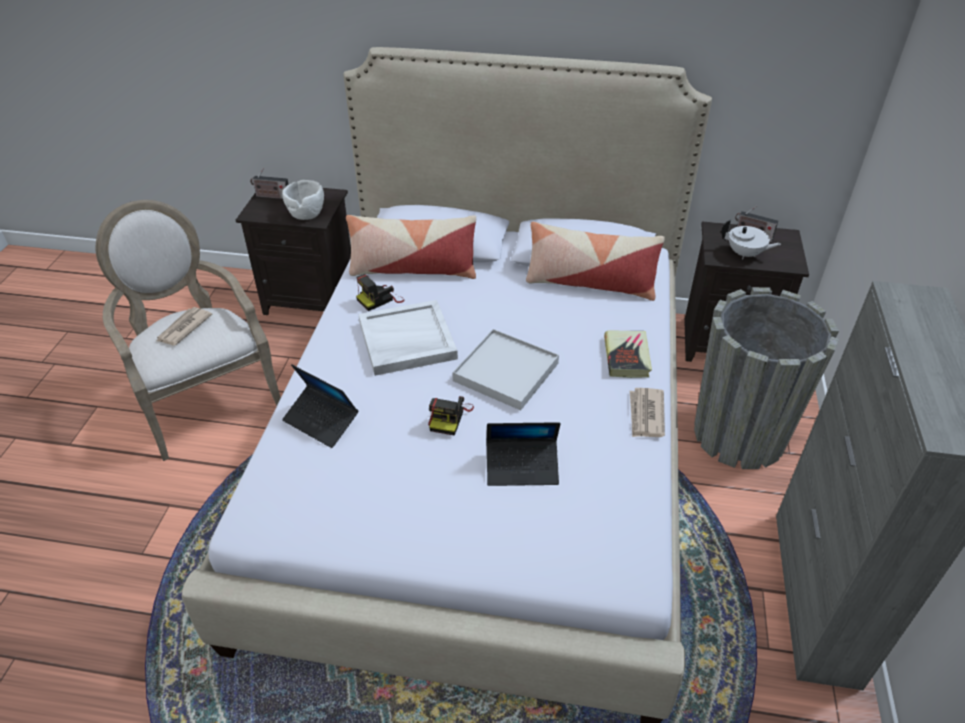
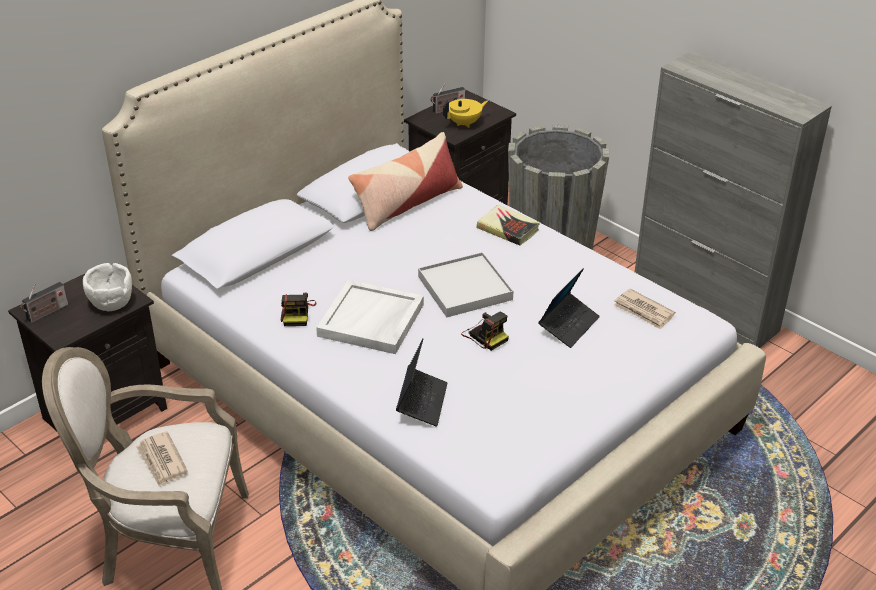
camera: 55 degrees left, 5 degrees down
laptop [282,364,358,448] -> laptop turned 60 degrees counterclockwise [396,339,448,427]
pillow [346,215,476,279] -> none
newspaper [630,388,665,437] -> newspaper moved to [614,289,675,330]
white teapot [721,220,781,260] -> yellow teapot [443,99,488,128]

